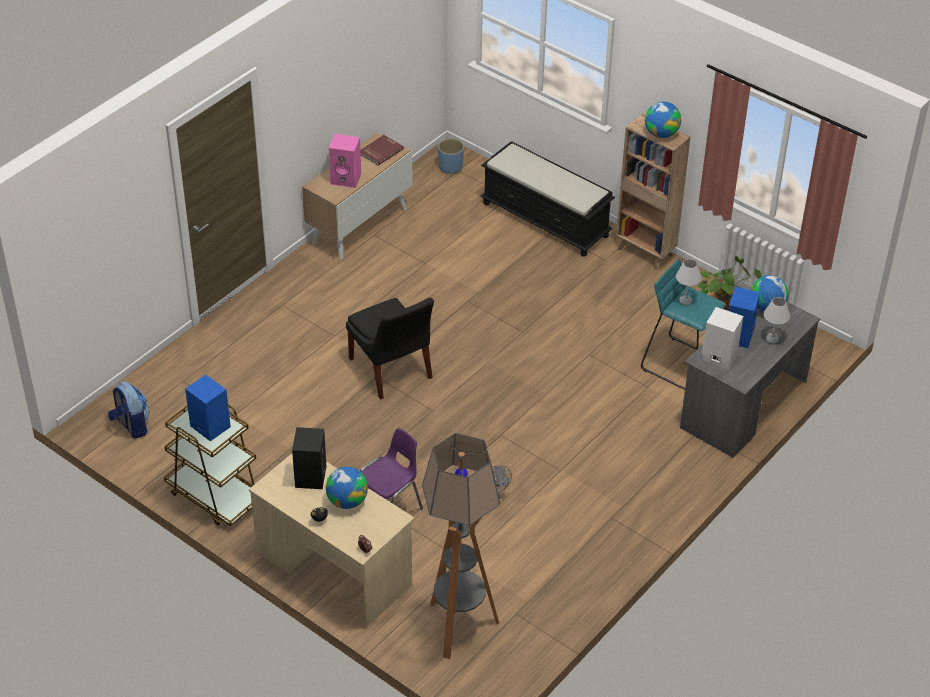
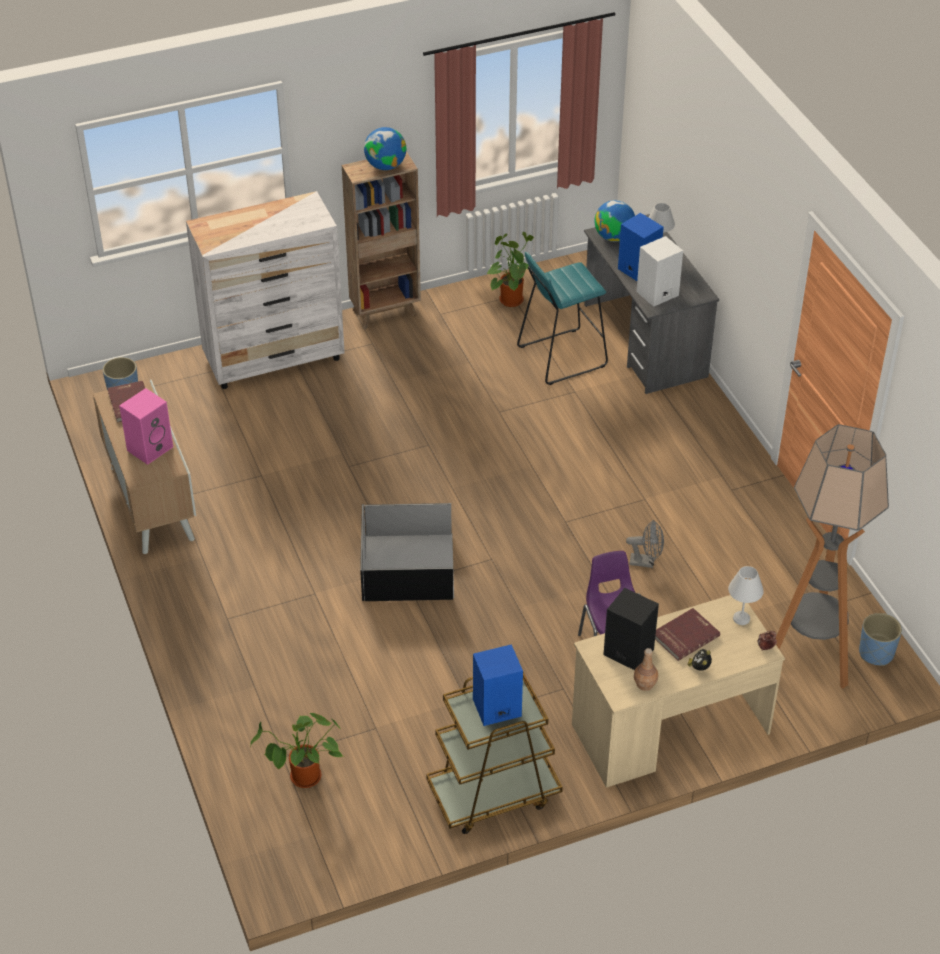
camera: 60 degrees left, 0 degrees up
backpack [108,381,150,439] -> none
globe [326,467,368,509] -> red book [655,608,720,661]
black chair [346,298,434,399] -> black storage box [360,503,454,601]
black bench [481,141,615,257] -> white dresser [186,191,345,389]
white table lamp [676,259,701,305] -> white table lamp moved to [728,566,764,625]
none -> potted plant [250,713,344,788]
none -> brown bottle [634,648,658,691]
none -> blue planter [859,613,902,666]

